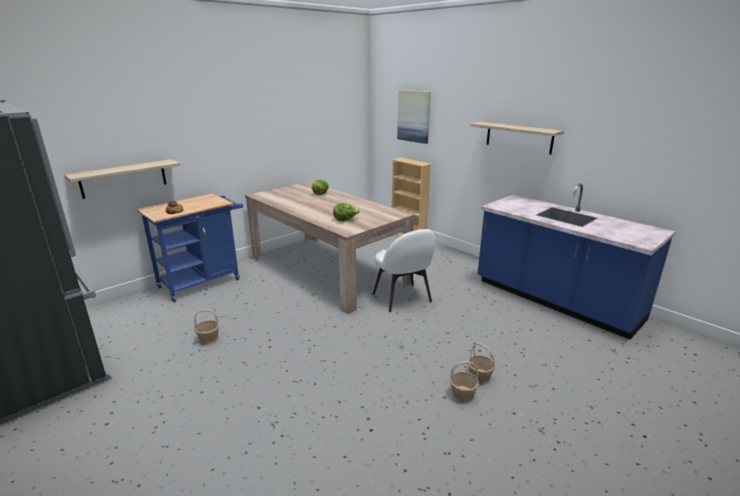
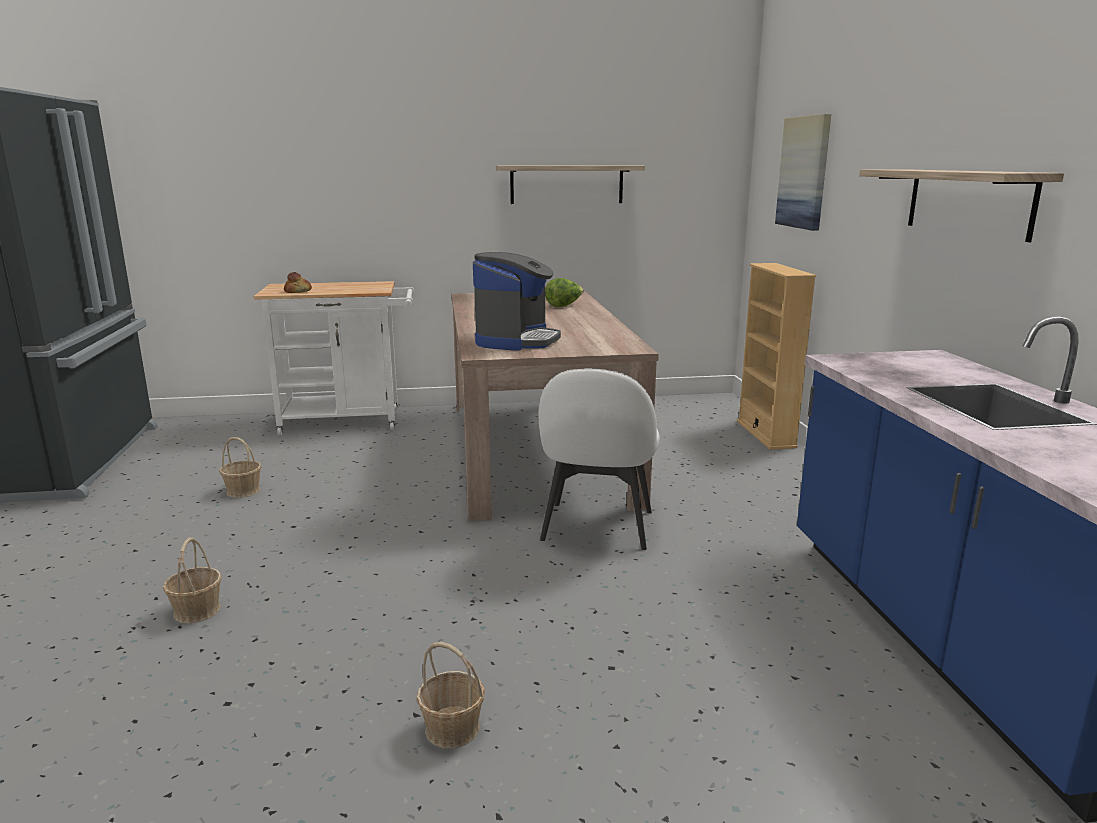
camera: 35 degrees right, 5 degrees down
shelf [64,159,180,199] -> shelf moved to [496,165,645,204]
blue cart [136,194,243,302] -> white cart [253,281,414,436]
lettuce [333,203,359,221] -> coffee machine [473,252,561,351]
basket [468,343,495,385] -> basket moved to [163,537,222,623]

